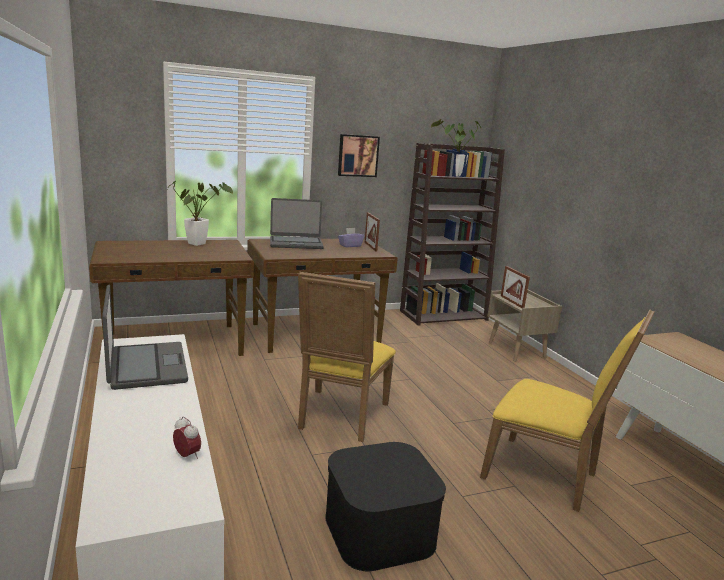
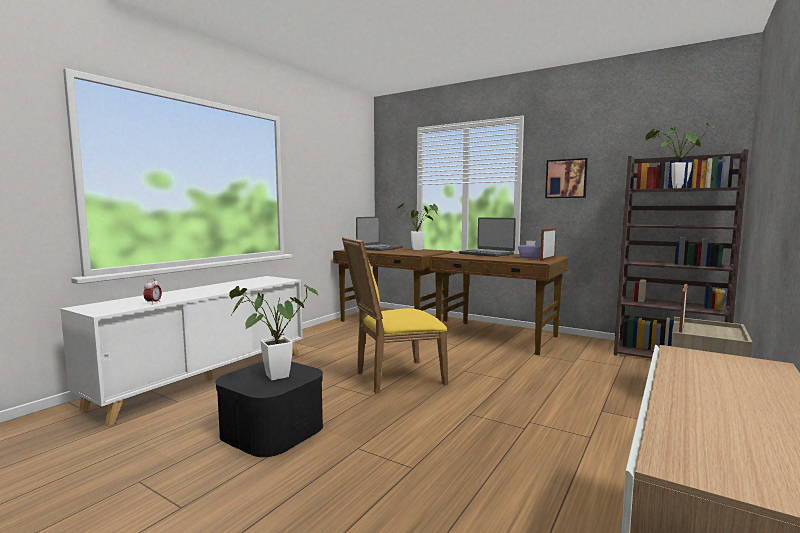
camera: 55 degrees right, 10 degrees down
laptop [102,285,188,390] -> laptop moved to [356,217,402,251]
yellow chair [480,309,655,512] -> none
none -> potted plant [229,284,319,381]

